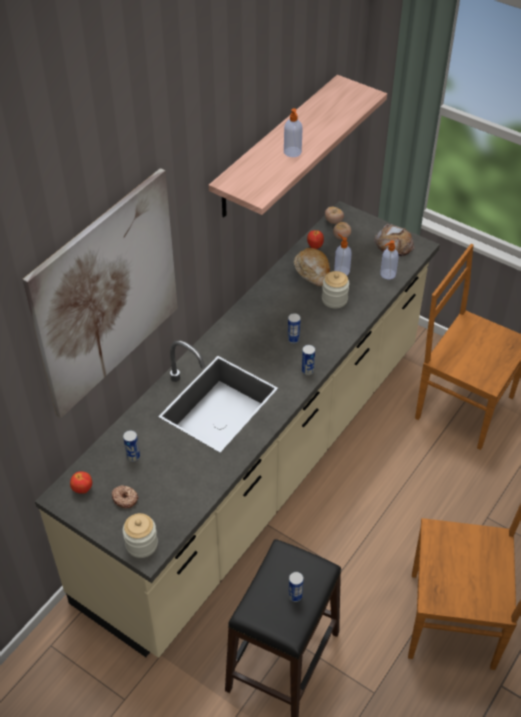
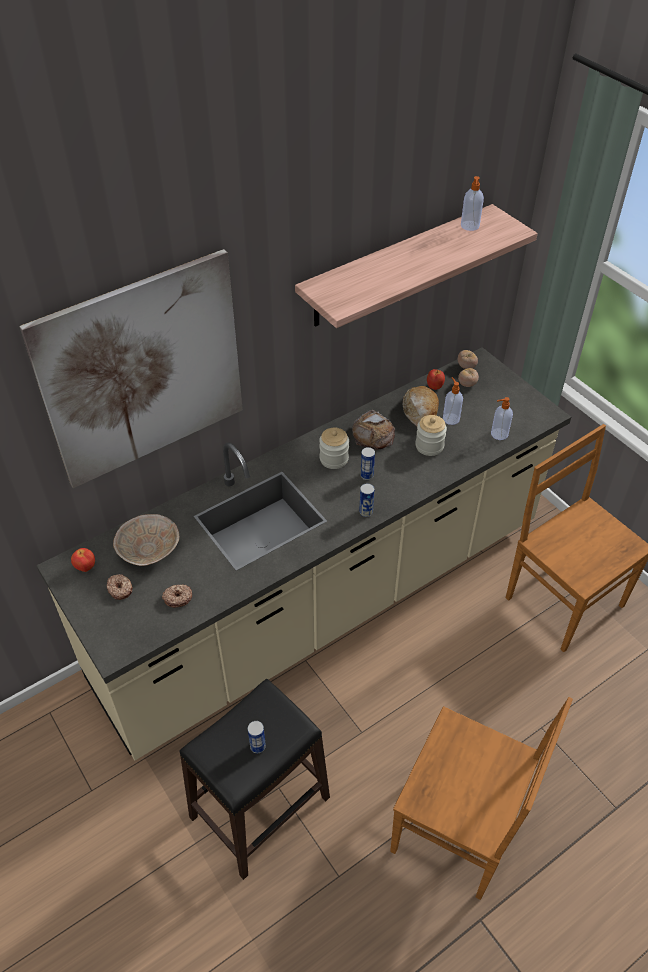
camera: 20 degrees right, 0 degrees up
can [123,430,140,462] -> beige bowl [113,514,179,566]
jar [123,513,158,558] -> jar moved to [319,428,349,469]
soap dispenser [284,108,303,157] -> soap dispenser moved to [461,176,484,231]
bread [374,224,415,256] -> bread moved to [352,410,395,450]
none -> donut [162,585,192,608]

